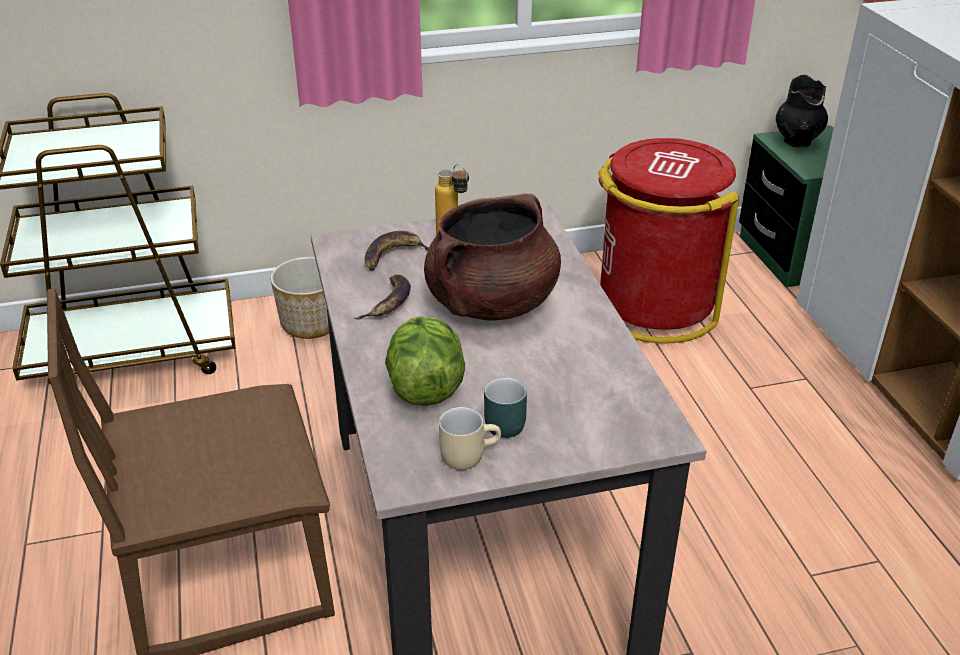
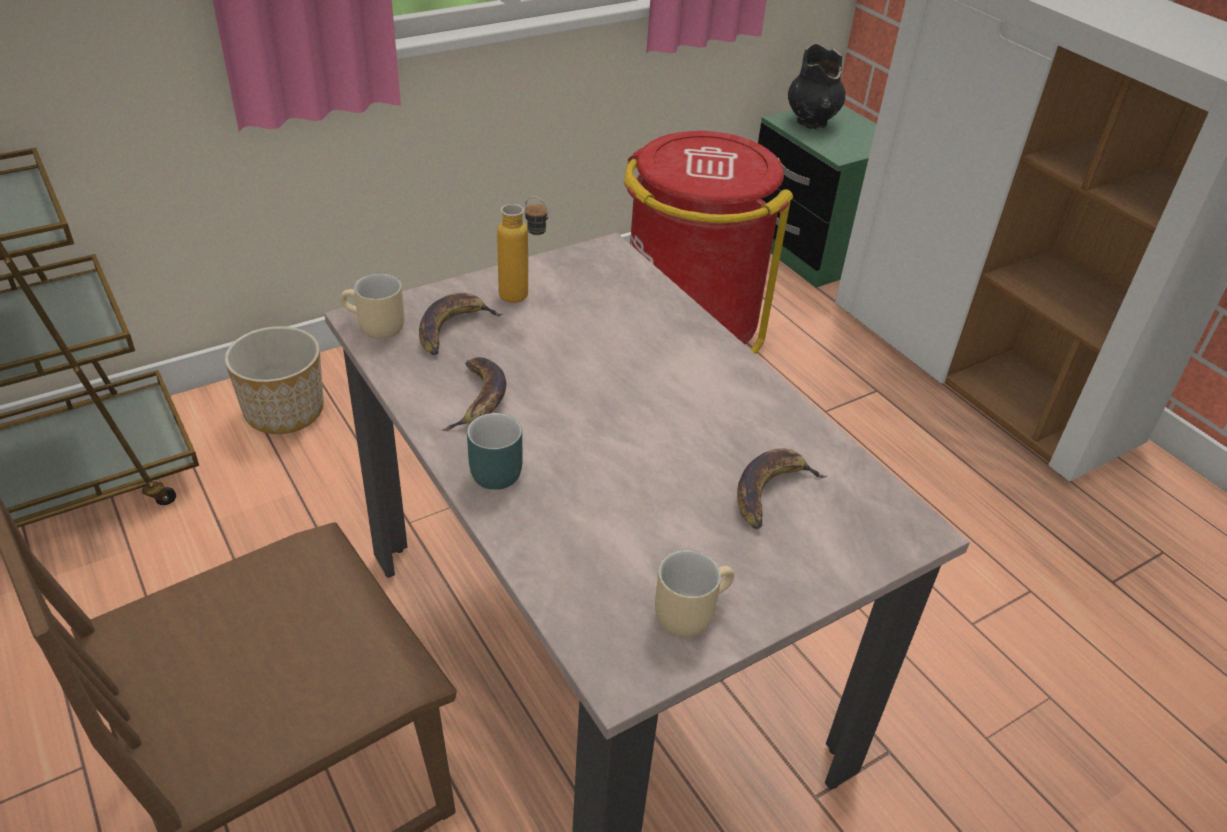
camera: 20 degrees left, 5 degrees up
lettuce [385,316,465,406] -> none
brown cooking pot [424,194,561,321] -> none
turquoise mug [484,377,527,438] -> turquoise mug moved to [467,413,523,490]
none -> beige mug [341,274,404,339]
none -> banana [737,448,827,529]

